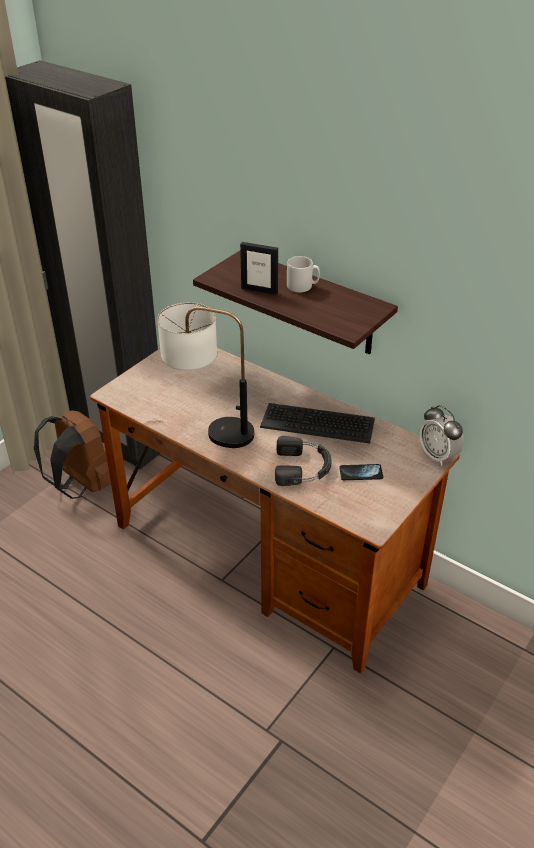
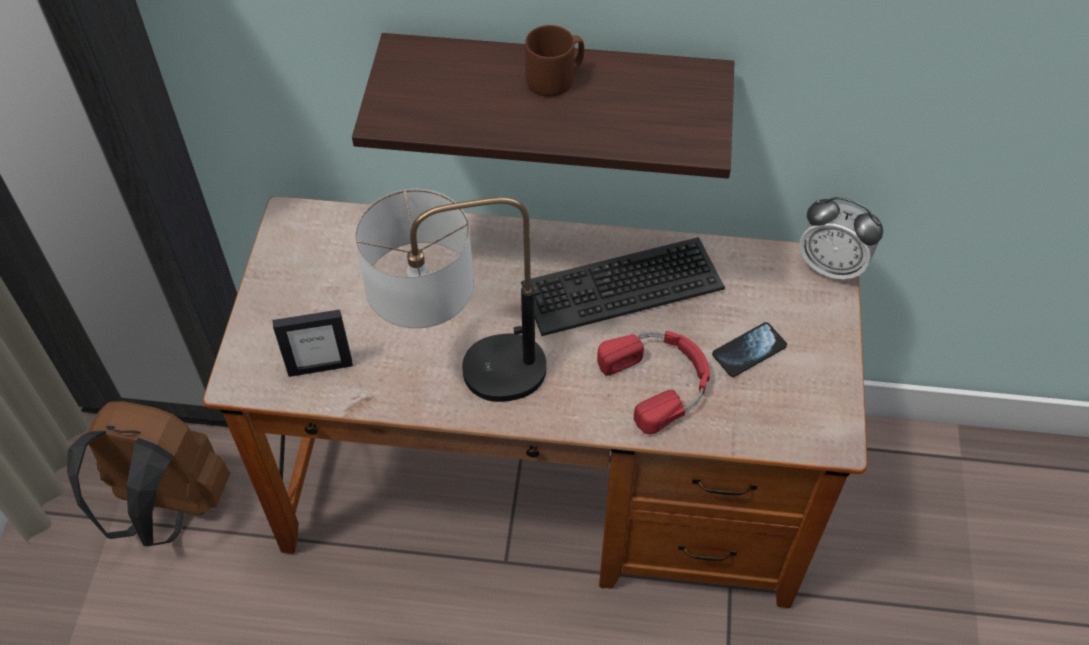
camera: 30 degrees left, 15 degrees up
picture frame [240,242,278,295] -> picture frame moved to [272,309,353,377]
black headphones [275,436,332,486] -> red headphones [597,331,710,434]
grey mug [287,256,320,293] -> brown mug [525,25,584,97]

